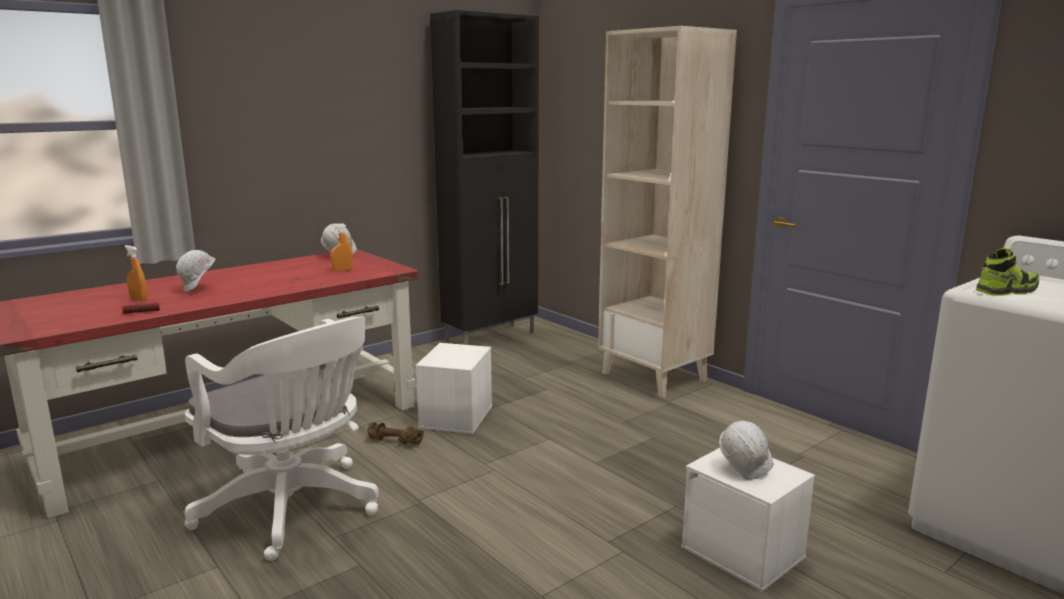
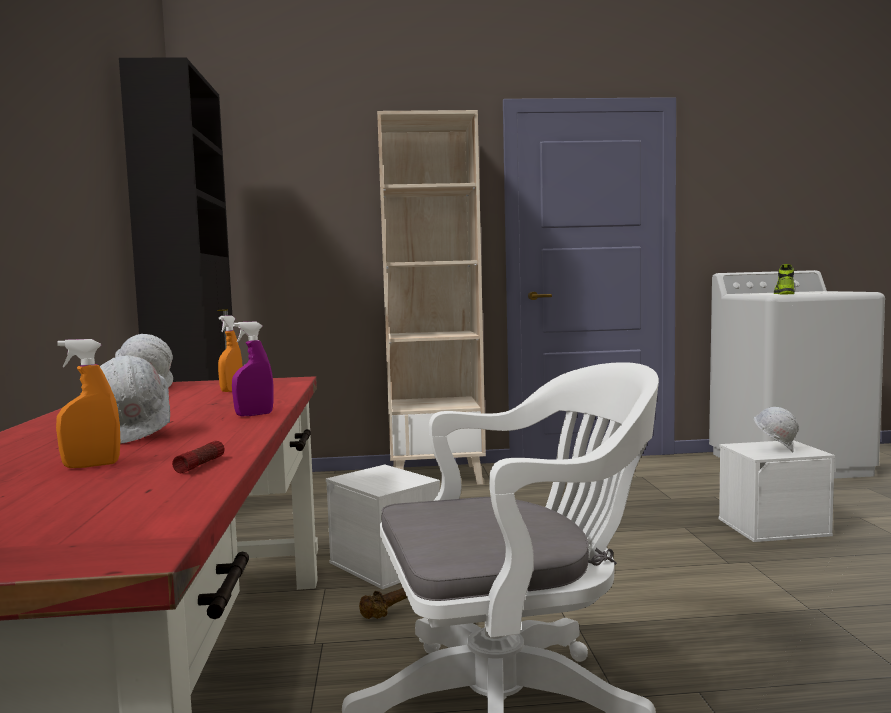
camera: 55 degrees left, 10 degrees down
none -> purple spray bottle [232,322,274,416]

